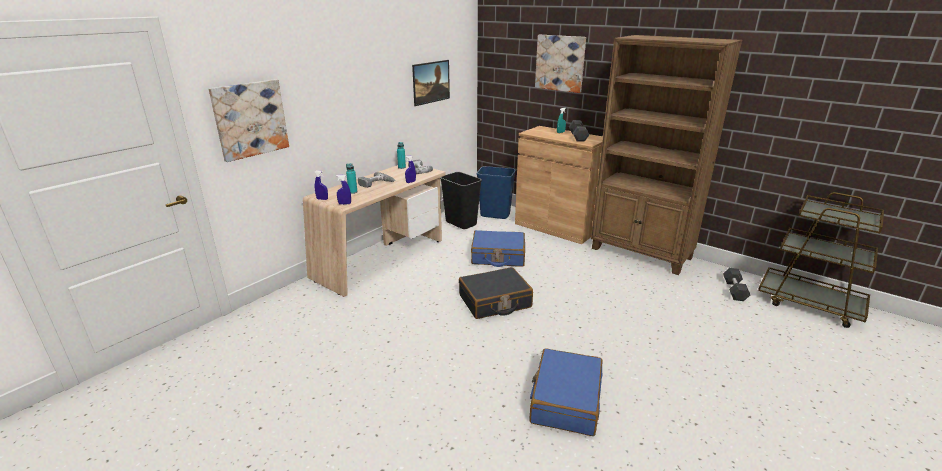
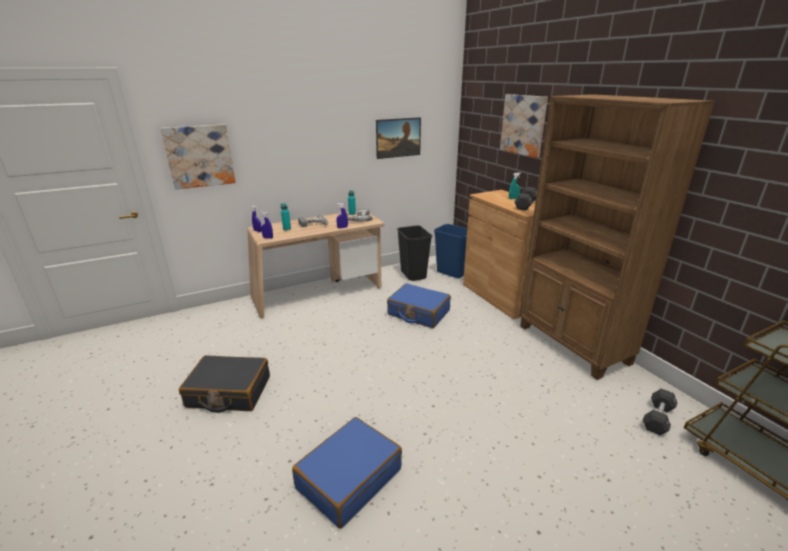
camera: 25 degrees right, 0 degrees up
black suitcase [459,267,533,319] -> black suitcase moved to [179,355,270,413]

